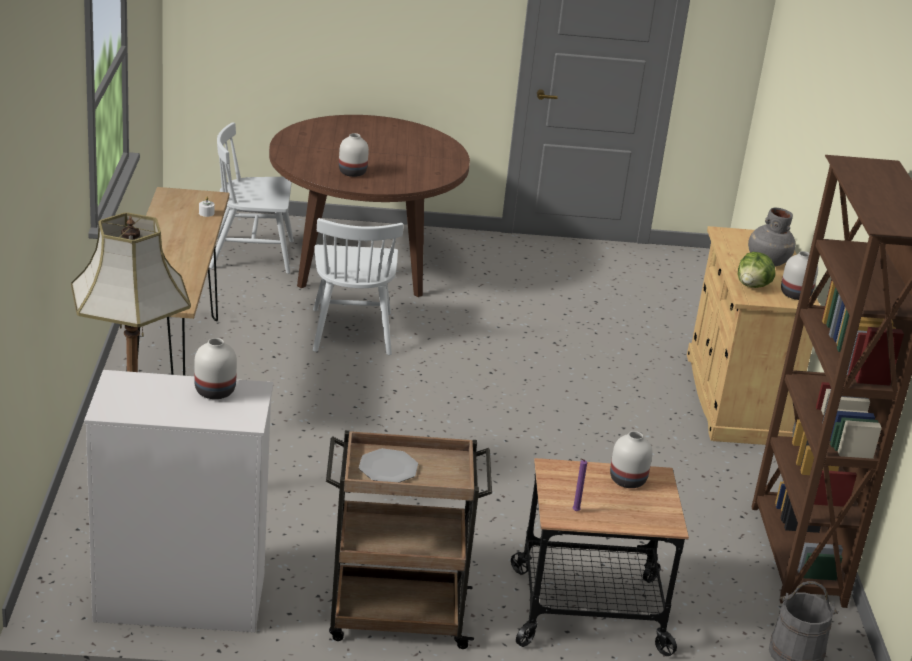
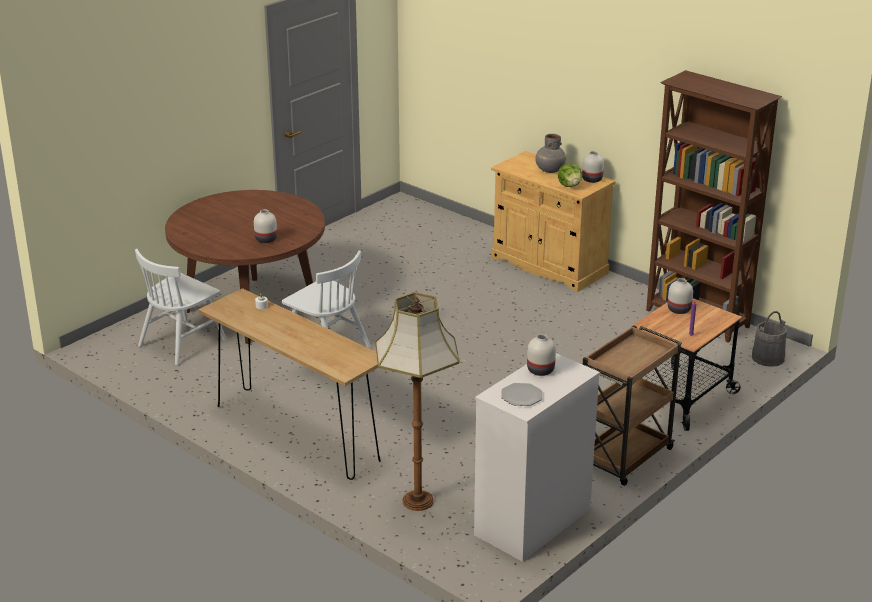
camera: 45 degrees left, 0 degrees up
plate [359,448,418,482] -> plate moved to [501,383,542,406]

